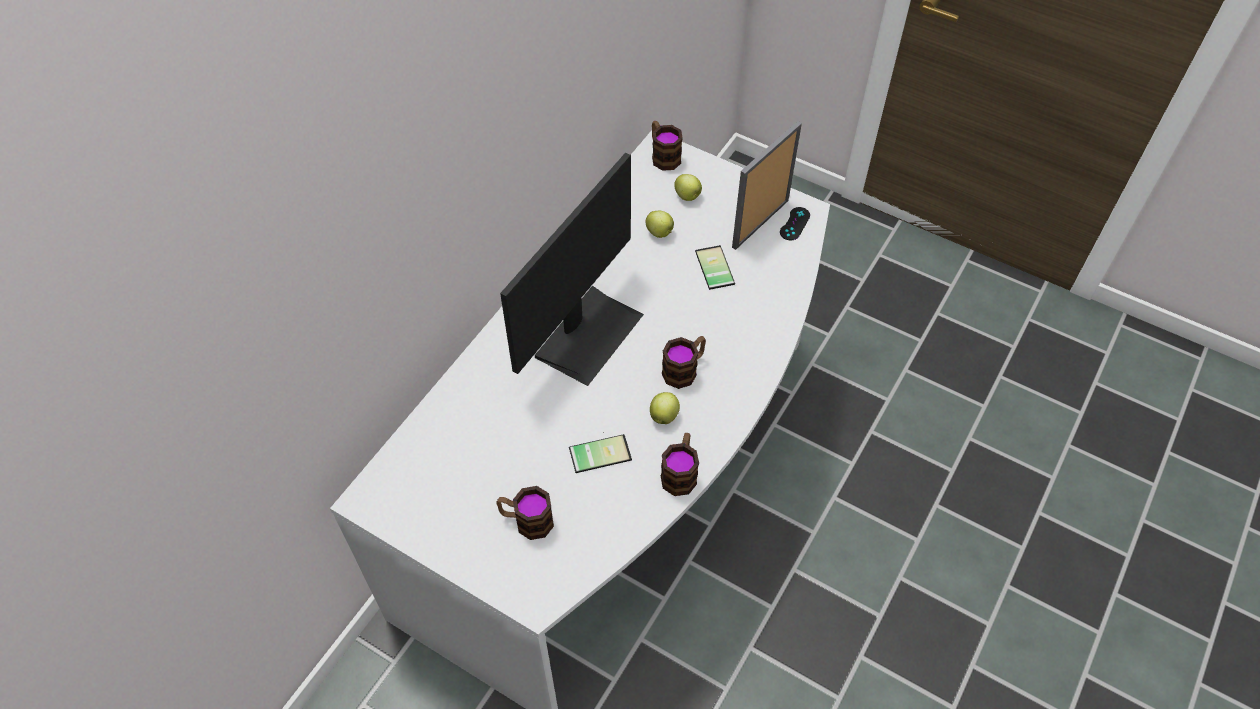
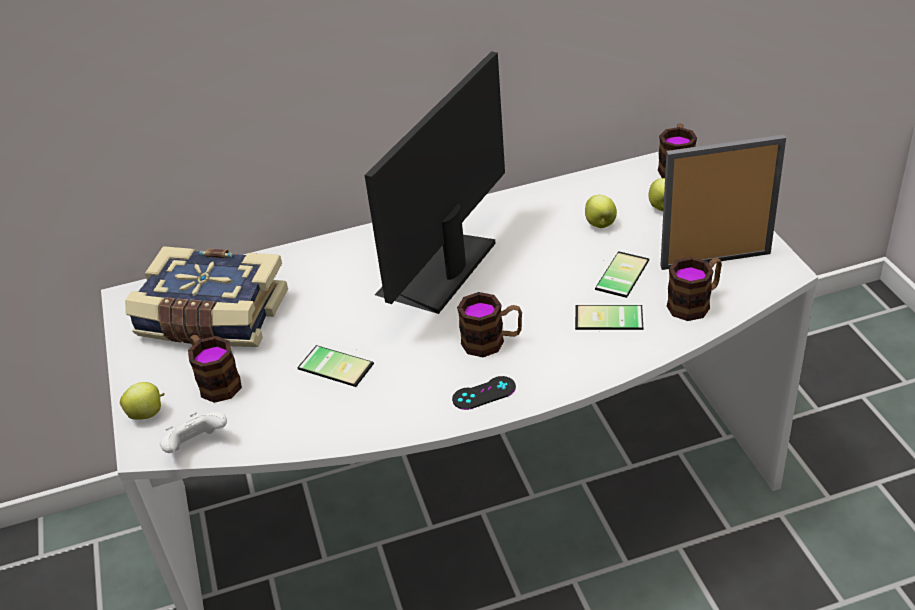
camera: 45 degrees right, 15 degrees down
monitor [500,153,644,386] -> monitor turned 135 degrees clockwise [365,51,505,314]
apple [650,392,680,424] -> apple moved to [120,382,165,420]
mug [661,433,699,496] -> mug moved to [667,257,722,321]
black game controller [780,207,810,240] -> black game controller moved to [452,376,516,410]
none -> book [125,246,288,347]
none -> white game controller [160,412,227,453]
none -> phone [575,305,643,330]

